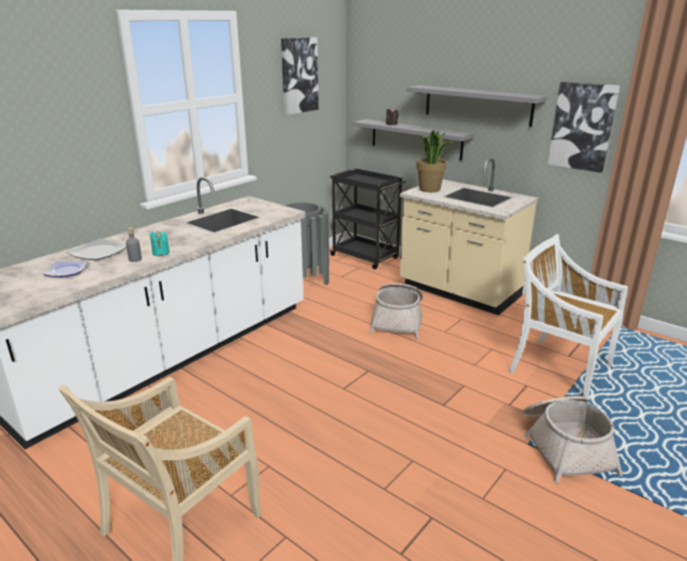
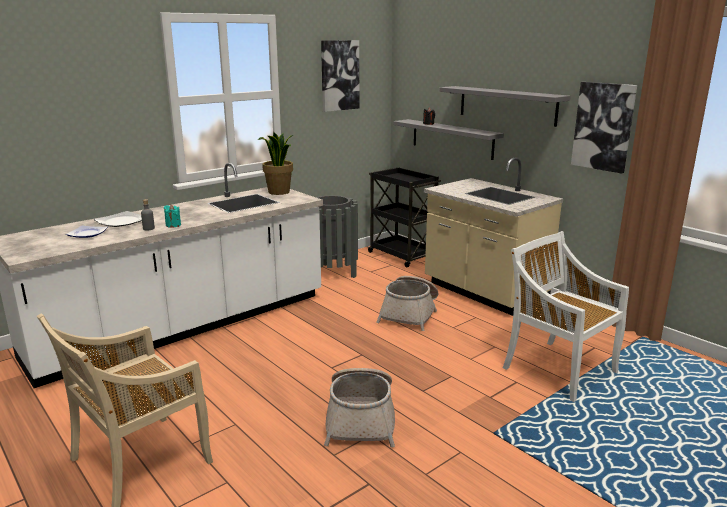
camera: 10 degrees right, 5 degrees down
potted plant [416,130,452,192] -> potted plant moved to [258,132,293,195]
basket [523,396,623,484] -> basket moved to [324,368,395,448]

